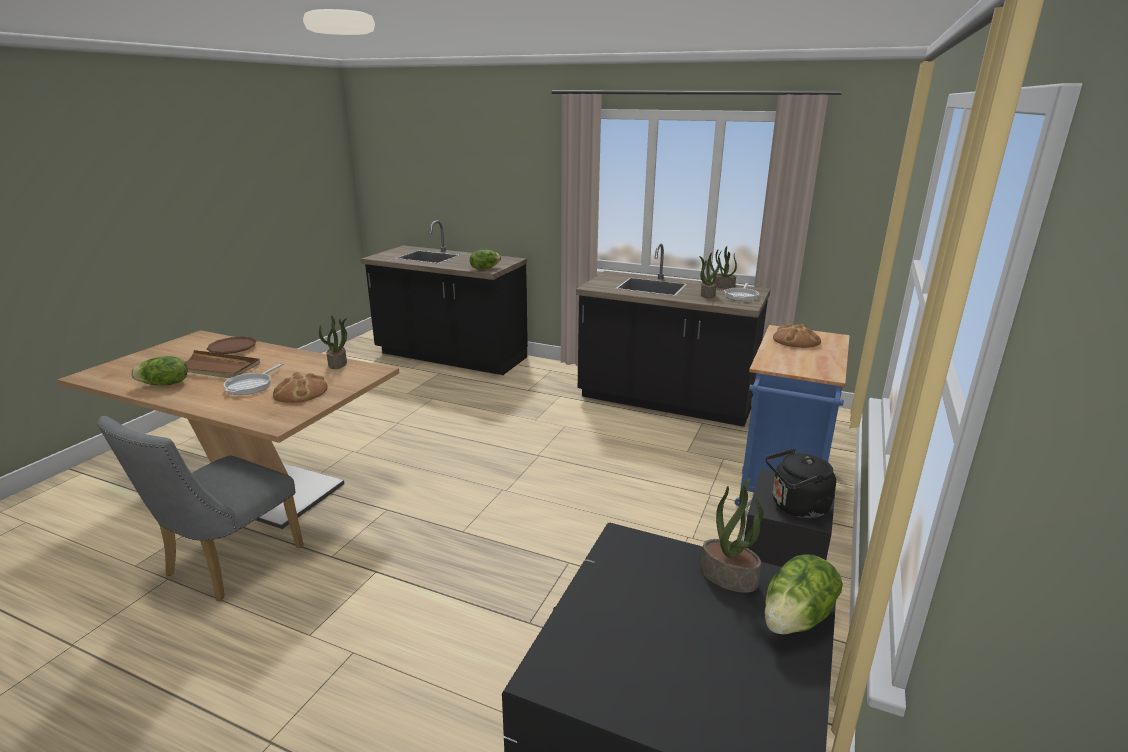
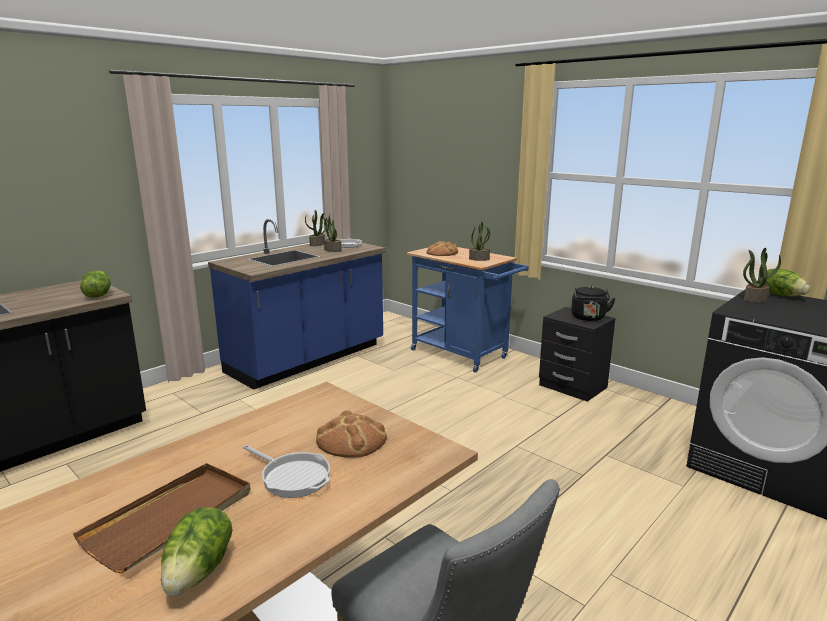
camera: 70 degrees left, 5 degrees down
brown plate [207,337,257,354] -> none
potted plant [319,315,347,369] -> potted plant moved to [469,222,490,261]
black counter [576,243,771,427] -> blue counter [208,219,386,390]

